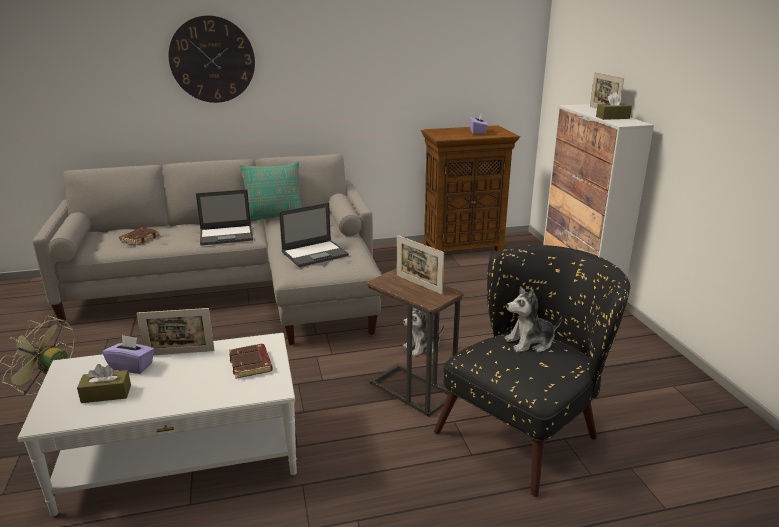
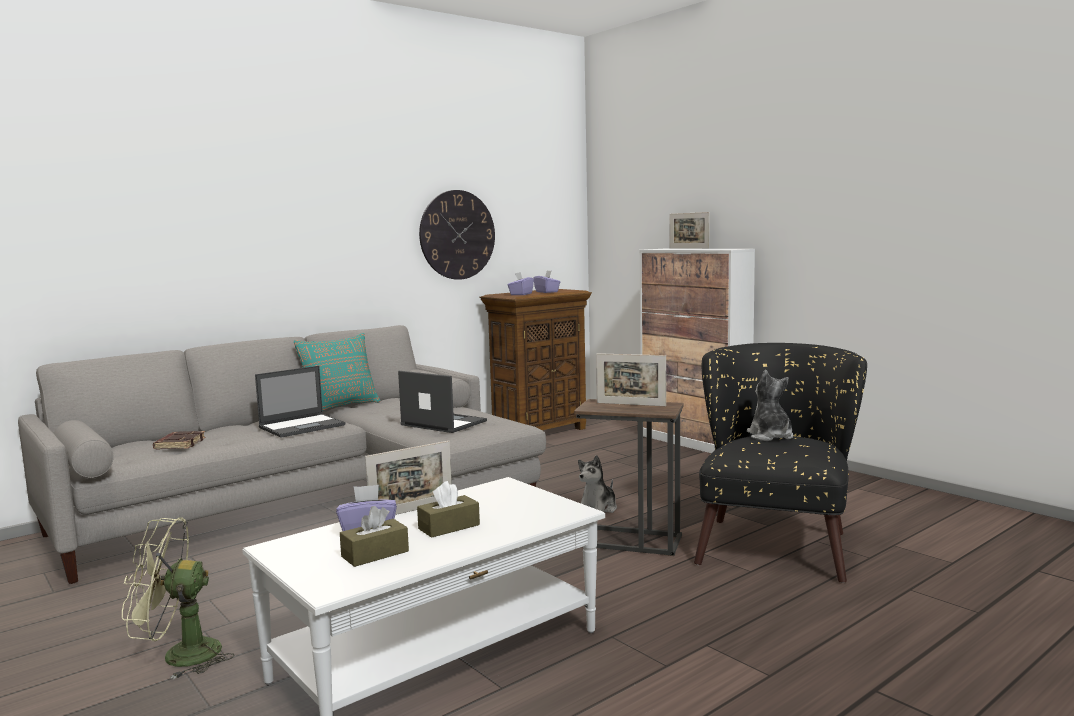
camera: 25 degrees left, 15 degrees down
wall clock [168,15,255,103] -> wall clock moved to [419,190,495,280]
brown book [229,344,273,379] -> none
laptop [279,203,349,267] -> laptop turned 90 degrees counterclockwise [398,371,487,433]
plush toy [505,286,562,352] -> plush toy turned 120 degrees clockwise [747,370,794,441]
brown tissue box [596,92,632,120] -> brown tissue box moved to [417,481,480,538]
none -> purple tissue box [507,272,534,295]

